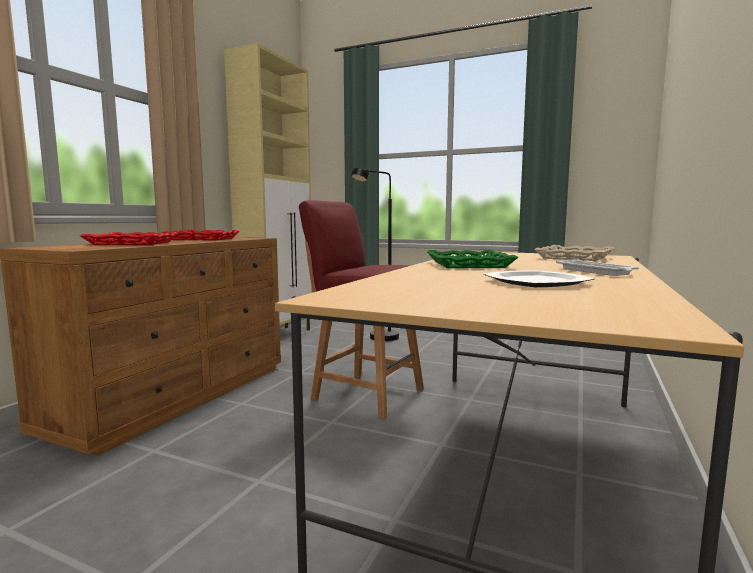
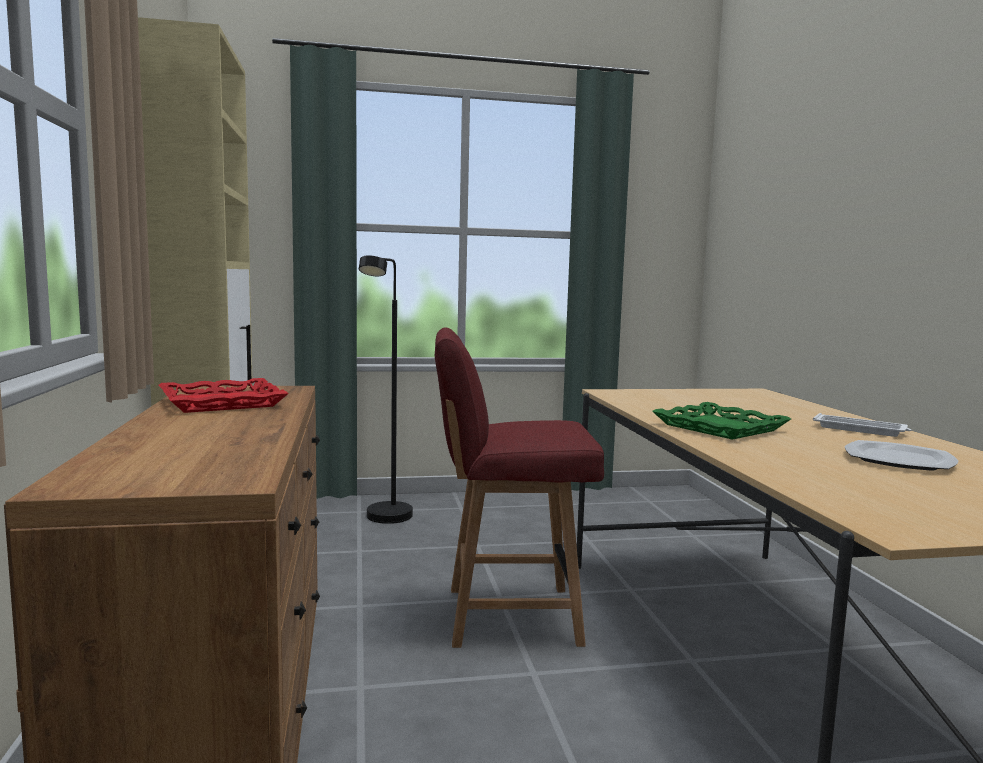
camera: 35 degrees left, 0 degrees up
red tray [80,232,178,245] -> none
beige tray [534,245,615,261] -> none

